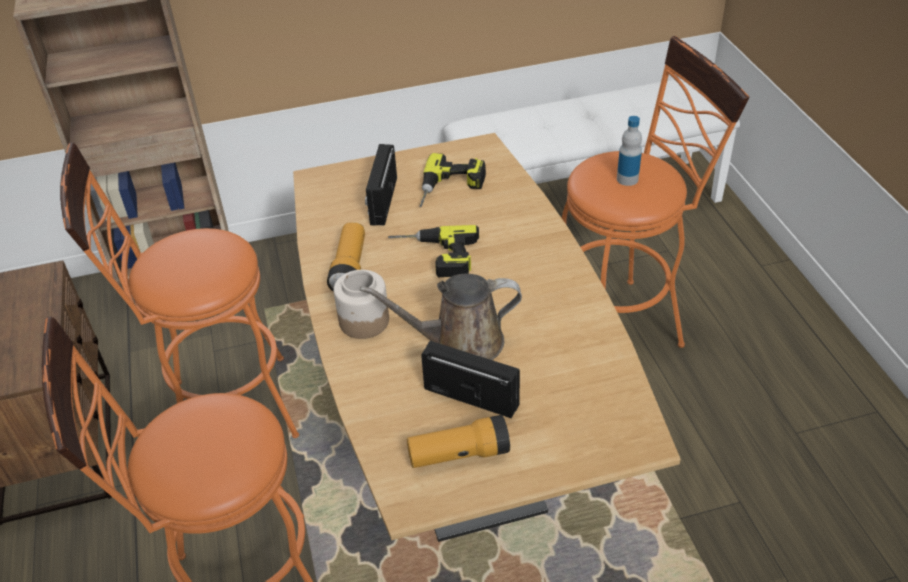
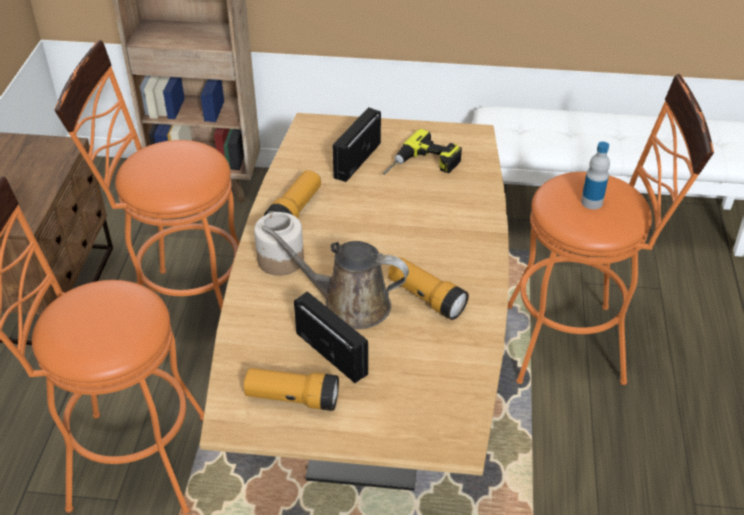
camera: 20 degrees right, 0 degrees up
power drill [388,225,479,278] -> none
none -> flashlight [388,257,469,320]

